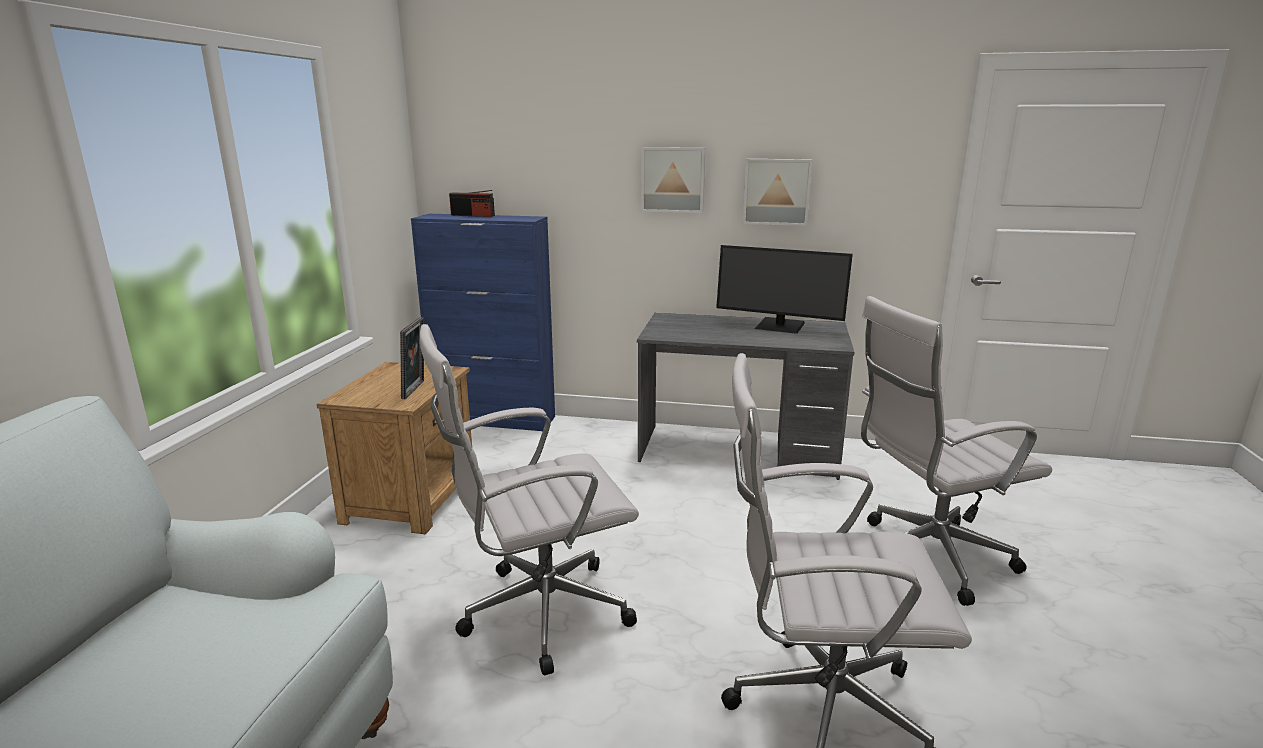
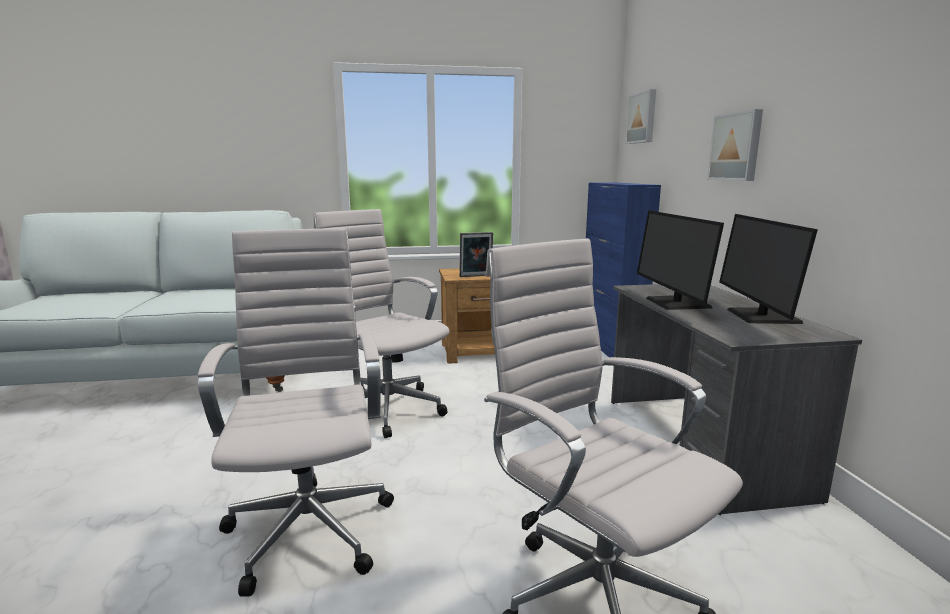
camera: 70 degrees right, 5 degrees down
radio [449,190,495,217] -> none
picture [743,159,812,226] -> picture moved to [625,89,656,144]
none -> monitor [637,210,724,310]

